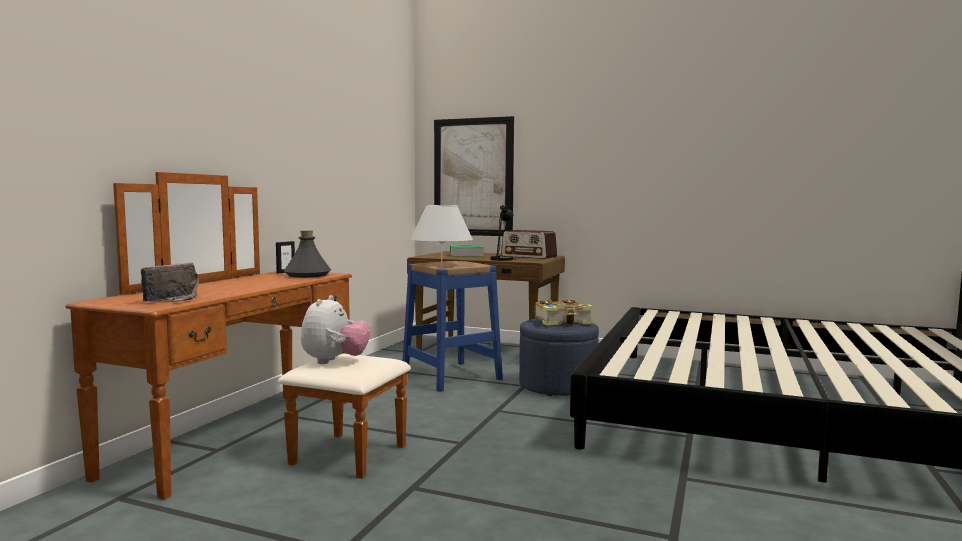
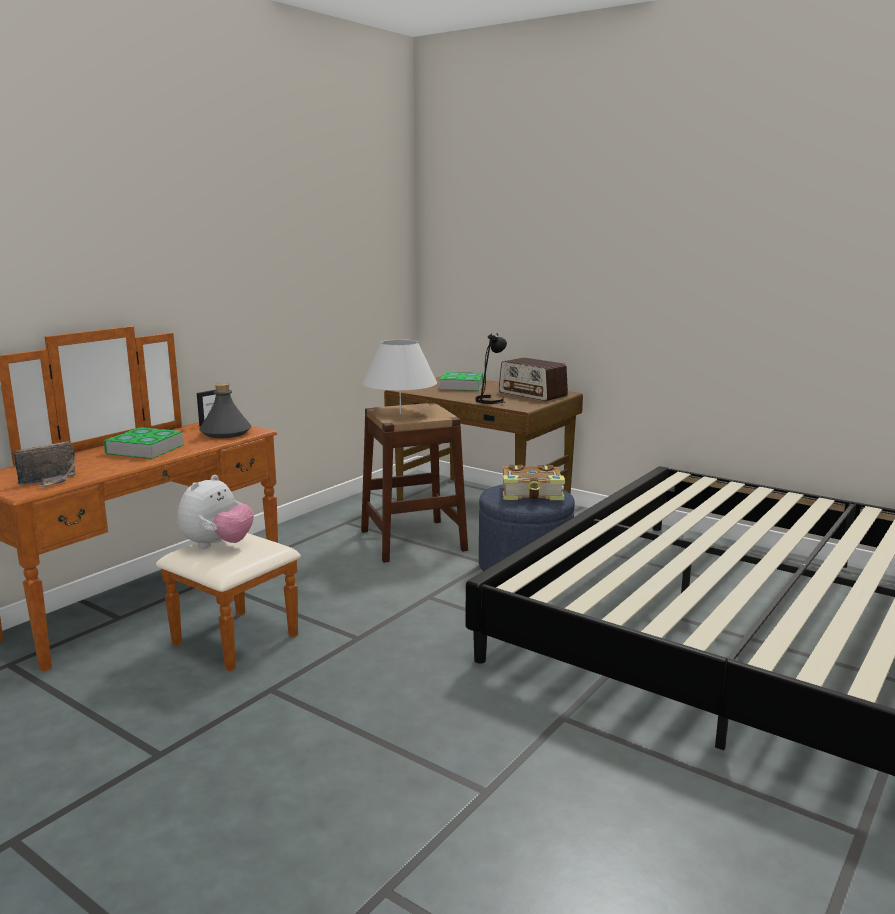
camera: 15 degrees right, 10 degrees up
blue stool [402,261,503,392] -> brown stool [361,403,468,563]
picture [434,116,514,236] -> none
none -> book [104,427,185,459]

